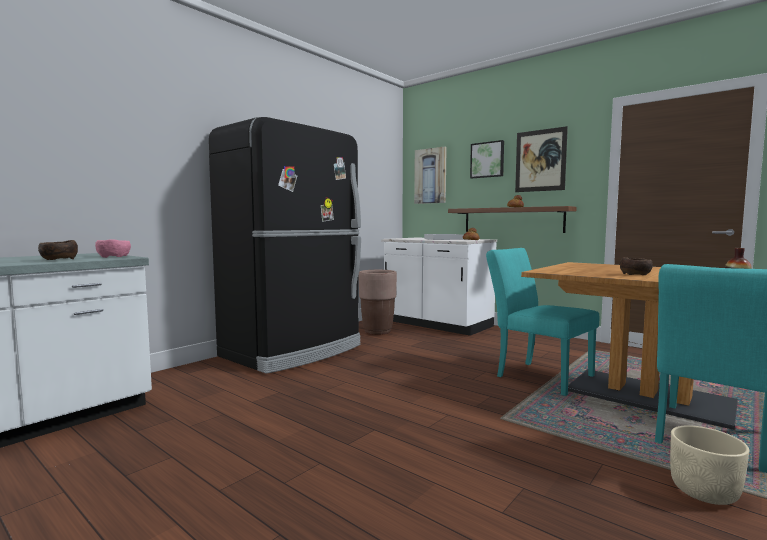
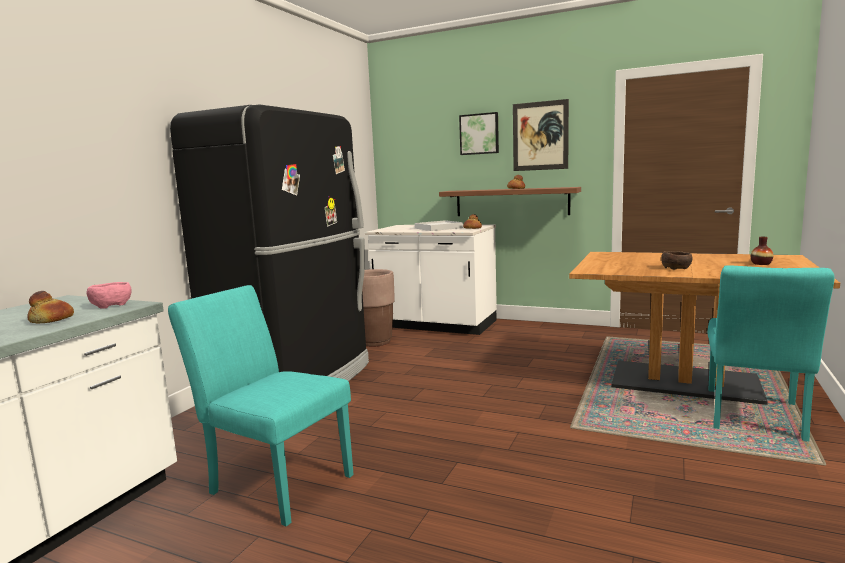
camera: 15 degrees left, 5 degrees up
brown bowl [38,240,78,260] -> bread [27,291,74,324]
picture [414,146,447,204] -> none
turquoise chair [486,248,599,396] -> turquoise chair moved to [168,285,354,527]
beige planter [670,425,749,505] -> none

